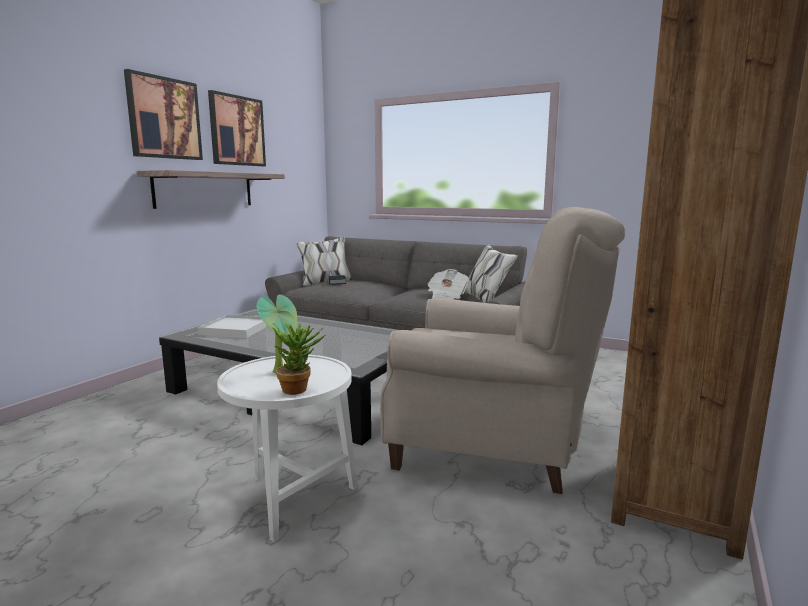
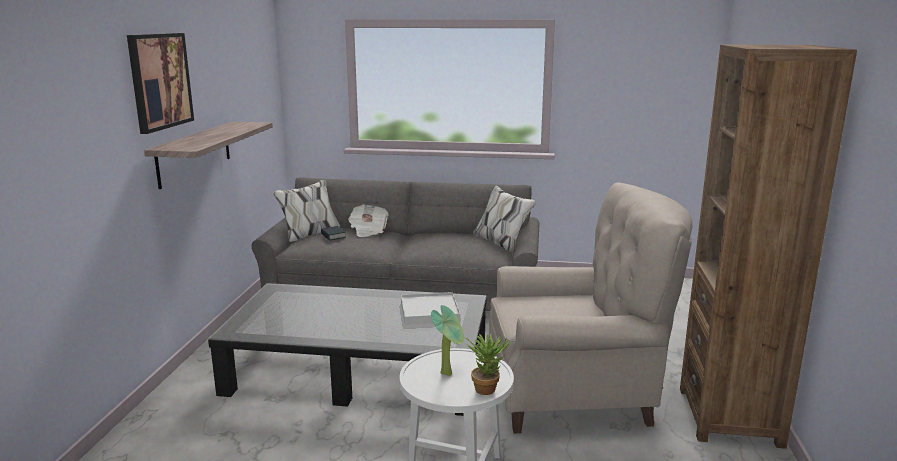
camera: 20 degrees left, 5 degrees up
white tray [198,315,268,338] -> white tray moved to [401,292,460,325]
picture [208,90,266,166] -> none
newspaper [428,269,470,299] -> newspaper moved to [348,204,389,237]

